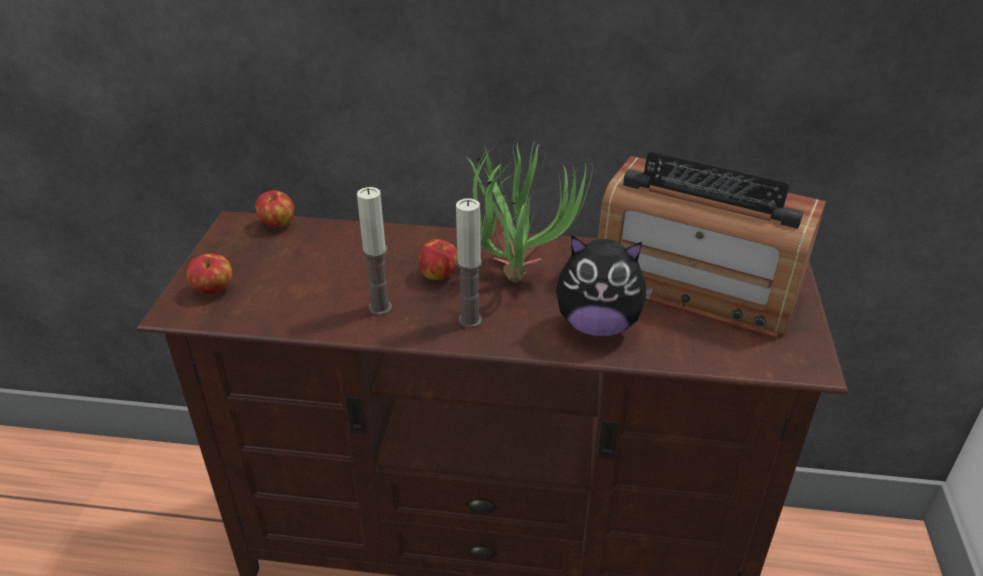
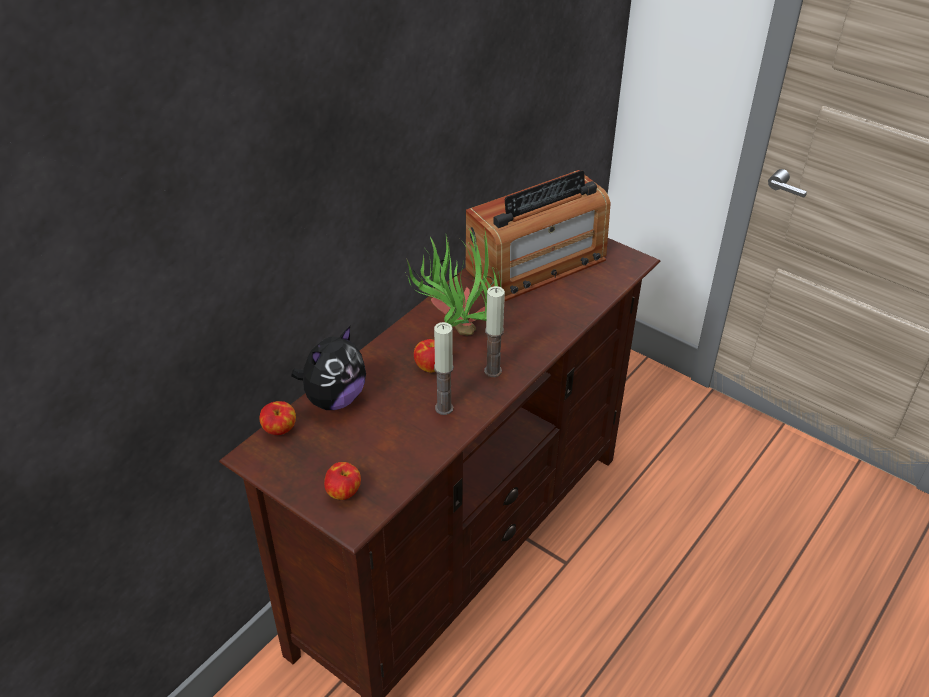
camera: 60 degrees left, 5 degrees up
plush toy [556,235,654,336] -> plush toy moved to [291,326,366,410]

